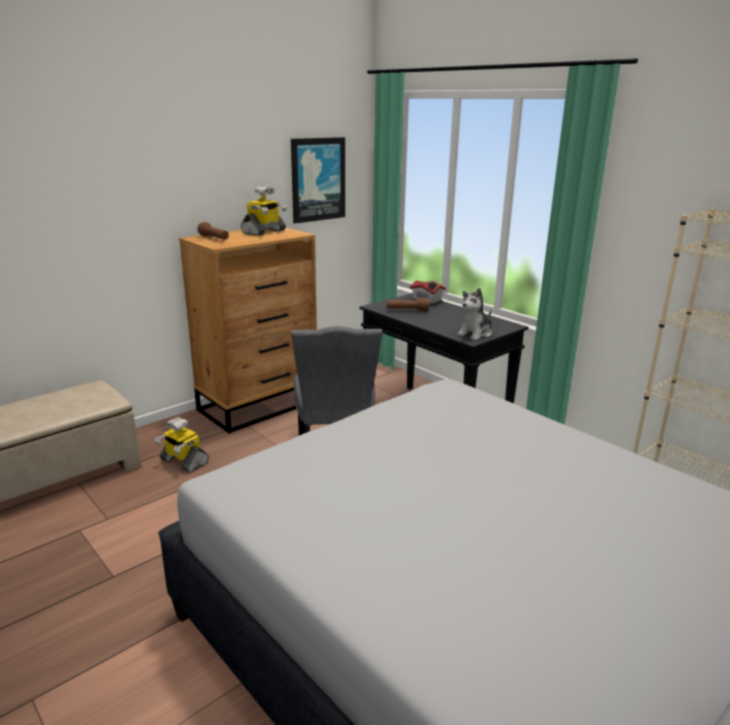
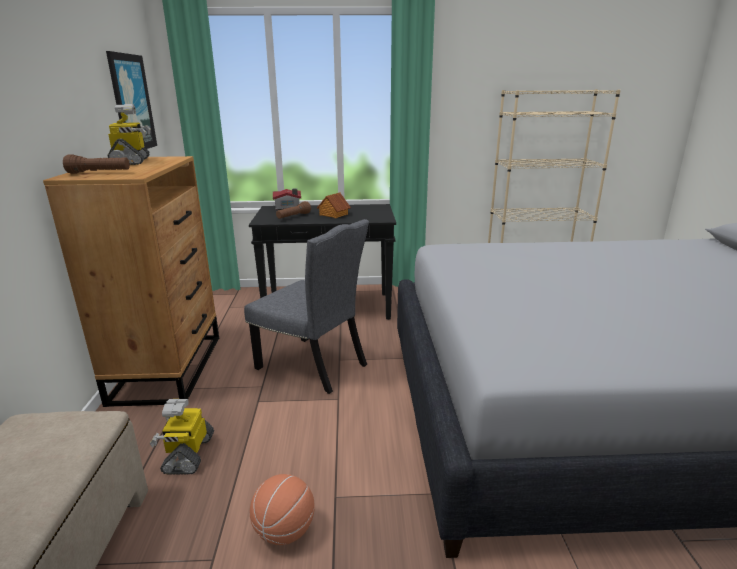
camera: 50 degrees left, 0 degrees up
toy robot [154,417,209,473] -> toy robot turned 105 degrees clockwise [150,399,214,475]
plush toy [457,288,492,340] -> none
none -> basketball [250,474,315,545]
none -> toy house [317,193,351,218]

